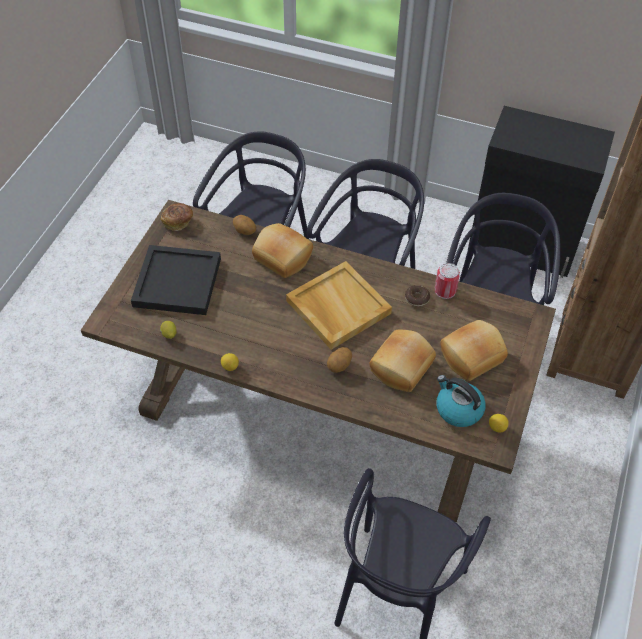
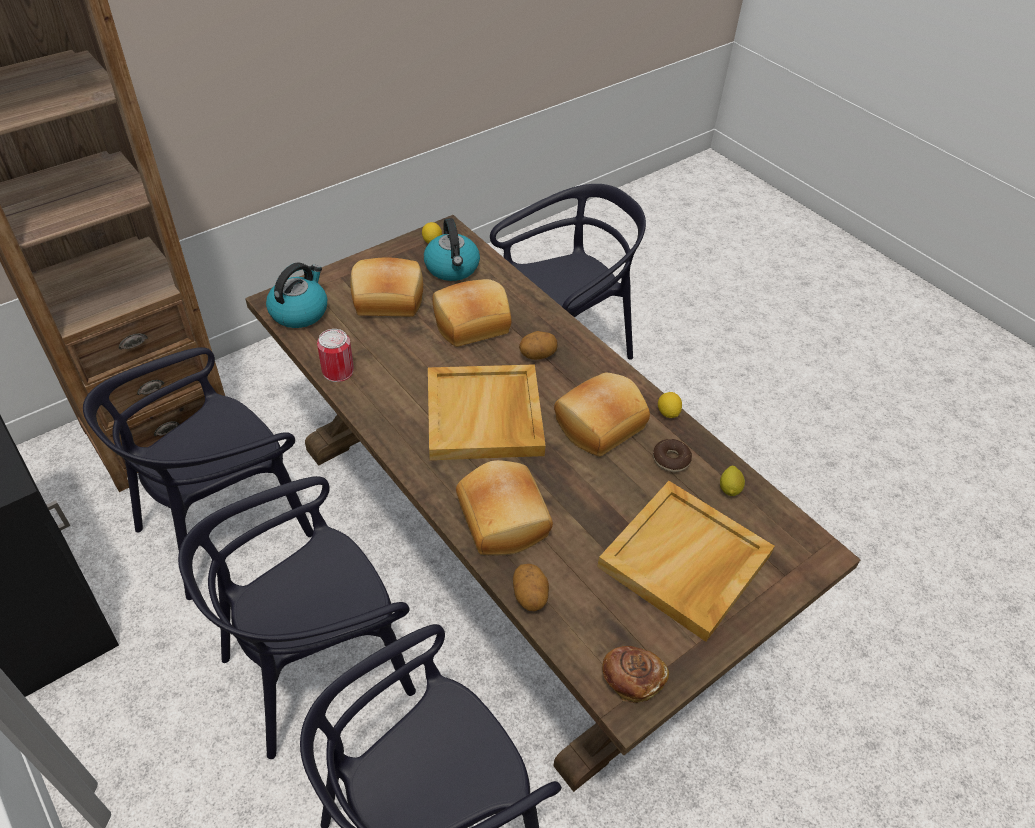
camera: 150 degrees left, 5 degrees down
black tray [131,245,221,315] -> beige tray [597,481,775,642]
donut [405,285,430,306] -> donut moved to [653,439,692,472]
none -> kettle [266,262,327,328]
none -> bread [554,373,650,457]

